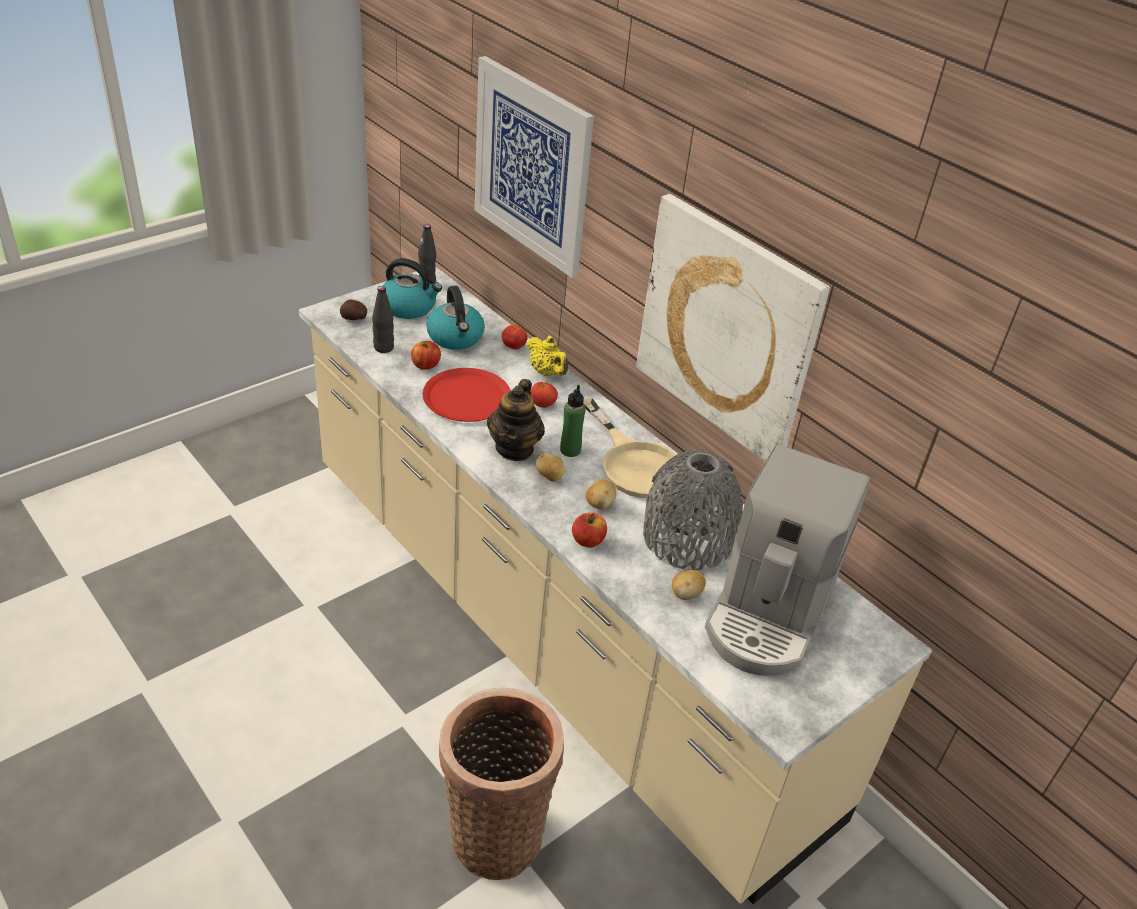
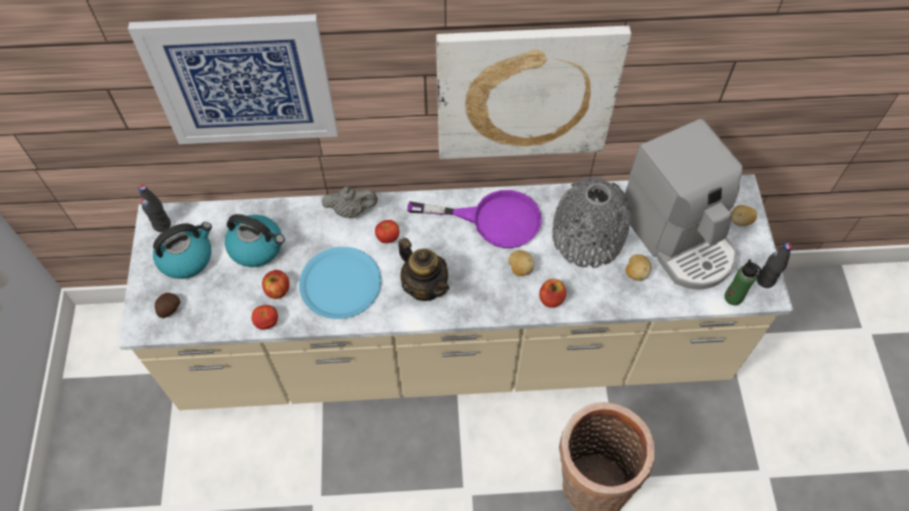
camera: 50 degrees left, 20 degrees up
black bottle [372,286,394,353] -> black bottle moved to [757,243,792,288]
red plate [423,368,511,422] -> blue plate [299,247,381,319]
tomato [502,325,528,349] -> tomato moved to [252,305,278,330]
yellow teapot [527,336,568,376] -> grey teapot [321,187,378,218]
potato [536,453,565,481] -> potato moved to [731,205,757,226]
green bottle [560,385,586,457] -> green bottle moved to [724,259,762,305]
beige frying pan [583,398,676,498] -> purple frying pan [407,190,542,248]

